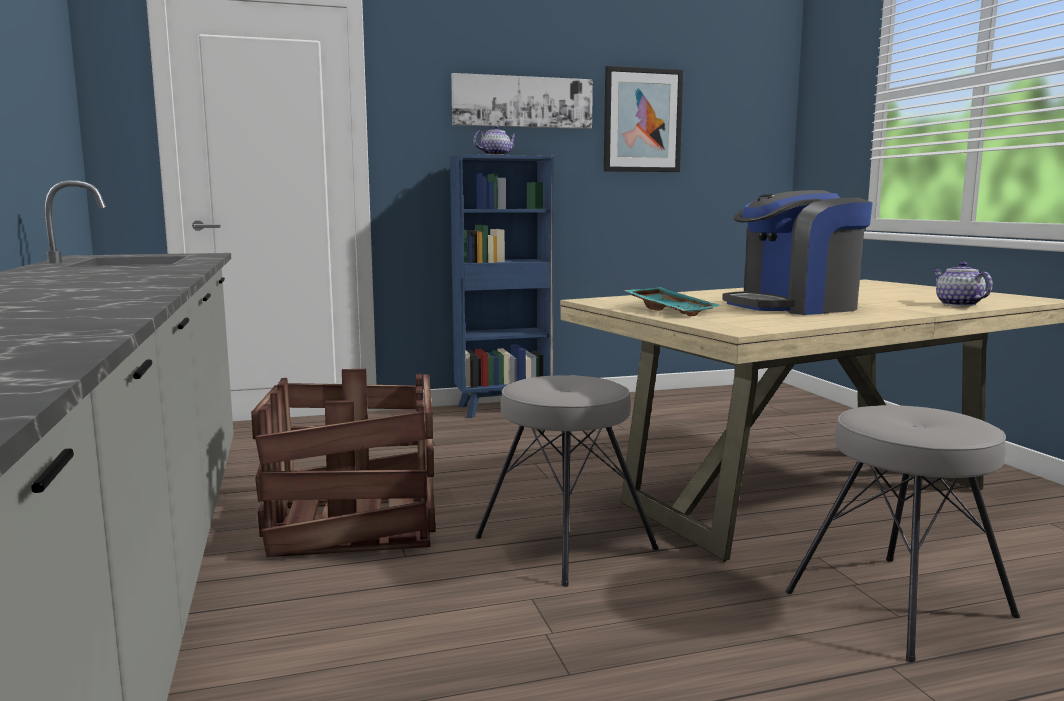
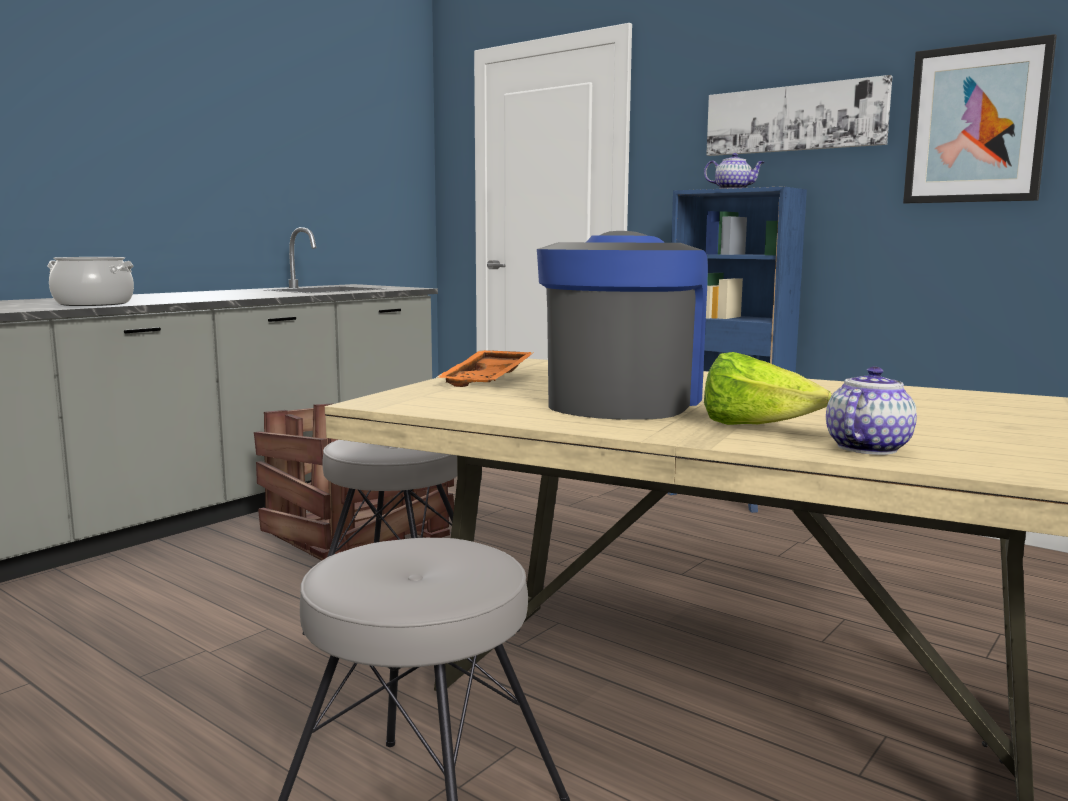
camera: 55 degrees right, 0 degrees up
turquoise tray [625,287,720,317] -> orange tray [436,350,534,387]
coffee machine [722,190,873,315] -> coffee machine turned 75 degrees clockwise [537,231,708,420]
none -> cooking pot [47,257,134,306]
none -> lettuce [704,352,832,425]

